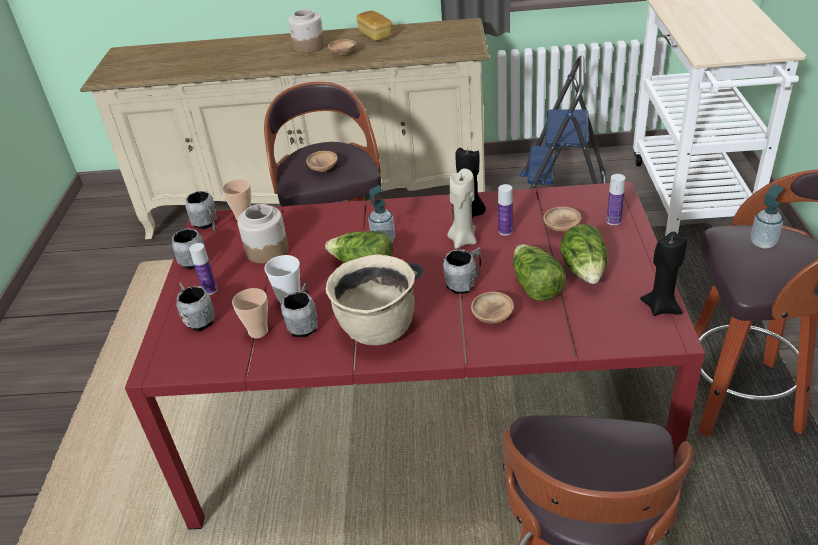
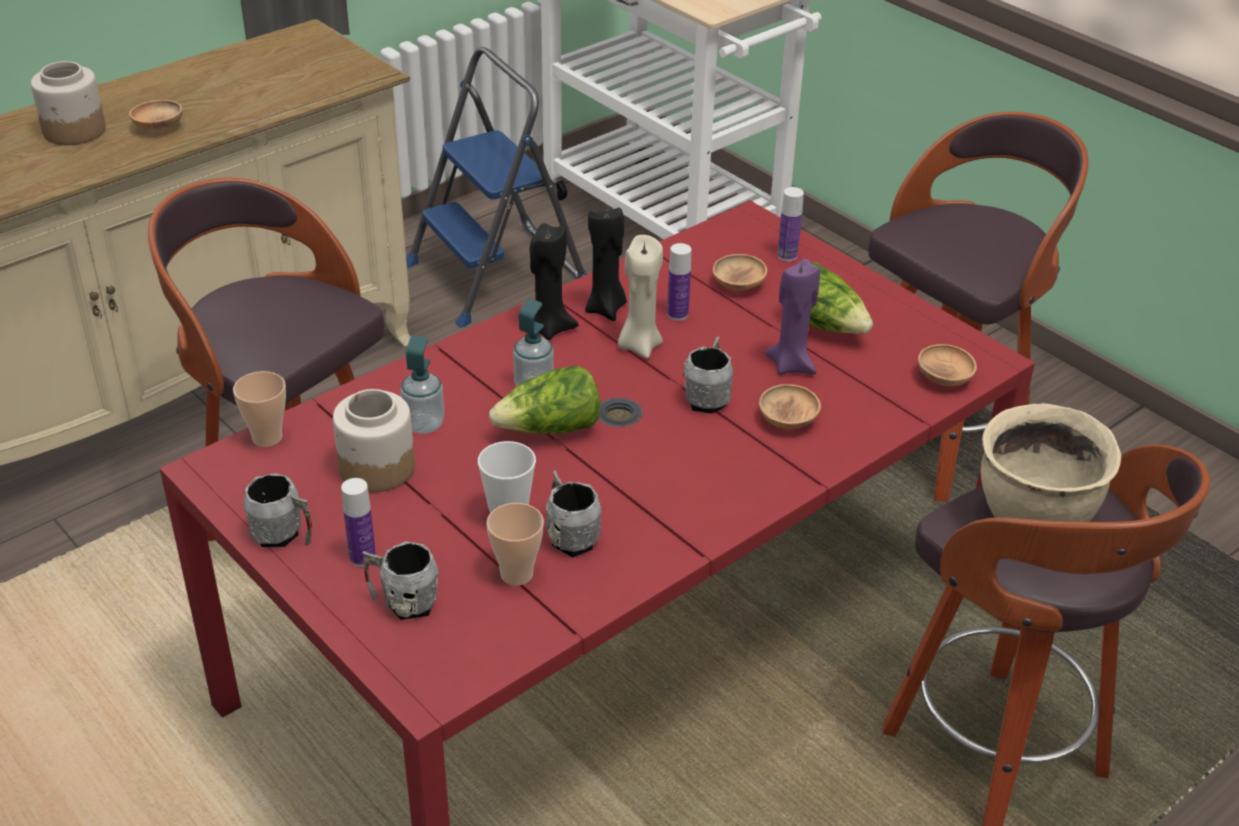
camera: 45 degrees left, 0 degrees up
grey mug [185,191,217,231] -> none
brown bowl [306,151,338,172] -> brown bowl moved to [918,344,977,386]
beige cooking pot [326,255,415,345] -> beige cooking pot moved to [981,403,1121,522]
bread [357,11,392,41] -> none
lettuce [513,244,566,301] -> purple candle [765,259,820,375]
black candle [640,231,687,316] -> black candle moved to [529,223,579,340]
soap dispenser [751,185,784,248] -> soap dispenser moved to [400,335,444,434]

